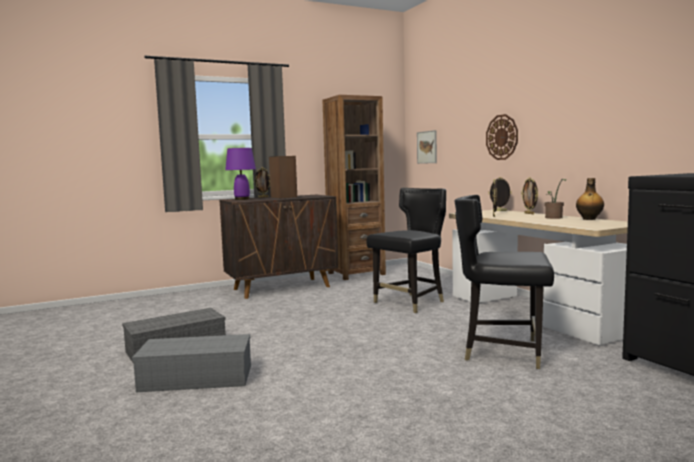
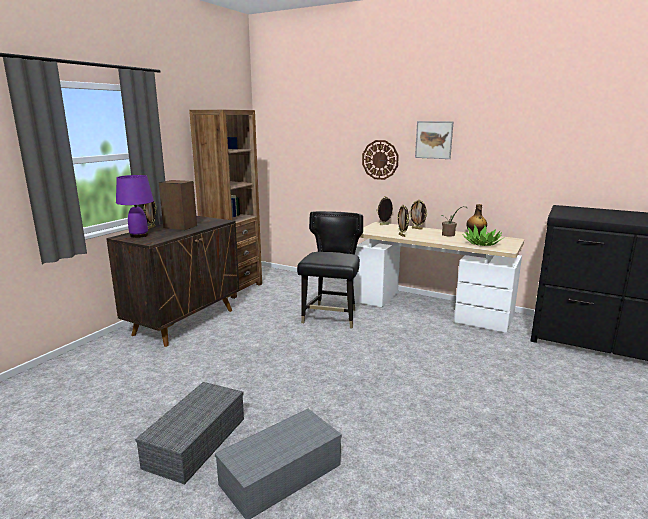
camera: 35 degrees left, 10 degrees up
picture [417,130,437,164] -> picture moved to [415,121,454,159]
black chair [455,195,554,369] -> none
none -> potted plant [462,225,503,246]

